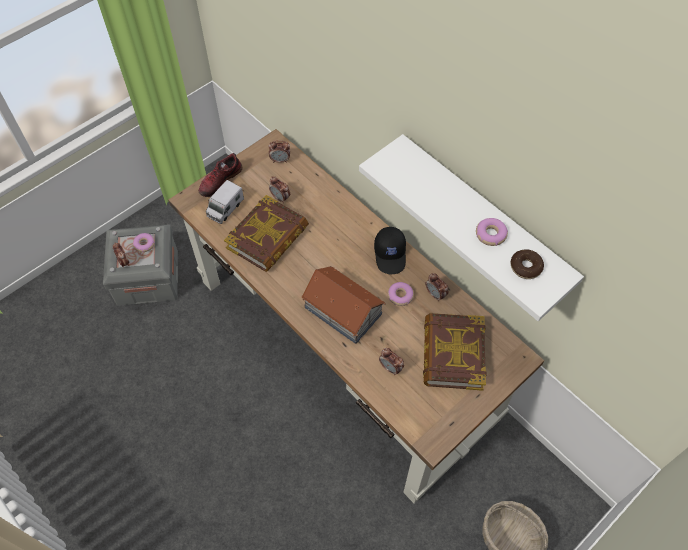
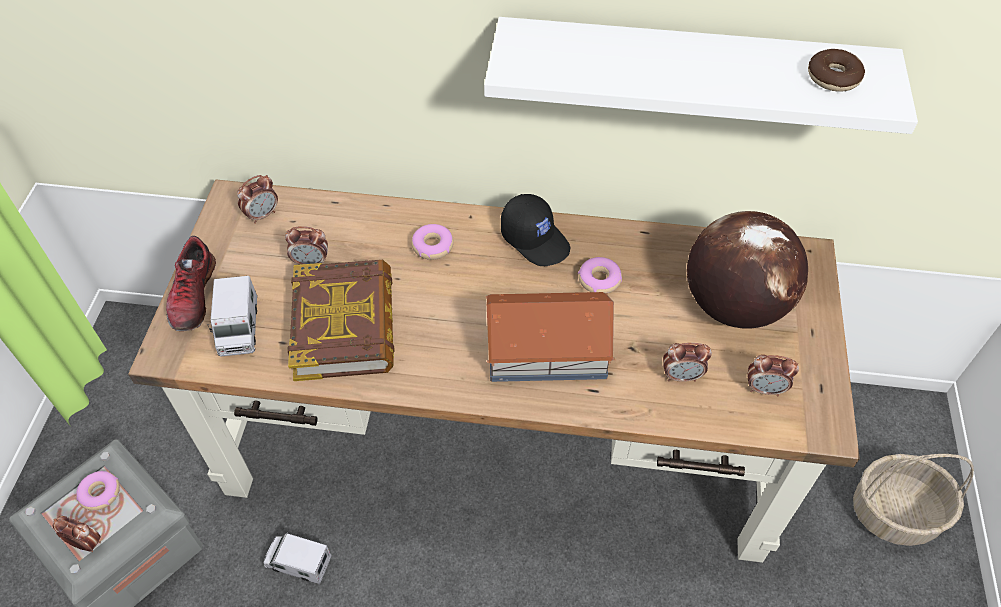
camera: 40 degrees left, 5 degrees down
book [423,313,487,391] -> globe [687,211,808,328]
alarm clock [425,273,448,301] -> alarm clock moved to [748,355,799,396]
donut [476,218,508,246] -> donut moved to [411,224,454,260]
none -> toy truck [264,532,332,585]

